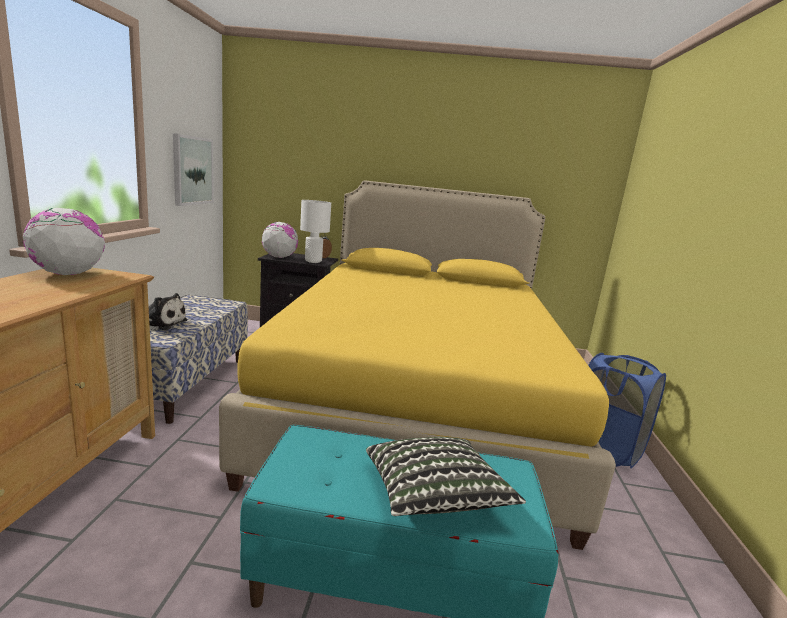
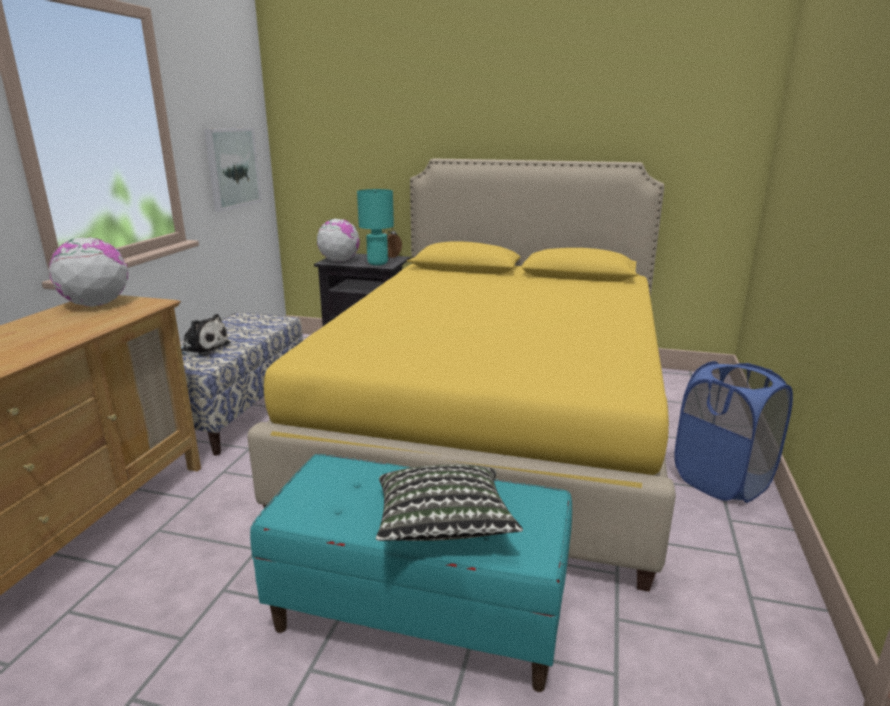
camera: 10 degrees right, 5 degrees up
white table lamp [300,200,331,263] -> turquoise table lamp [357,189,394,265]

